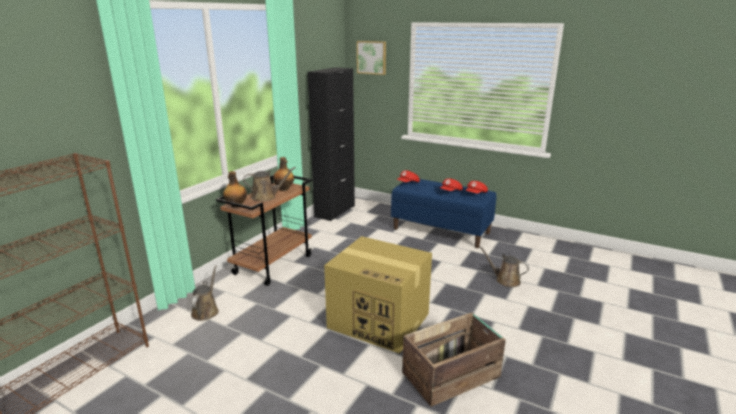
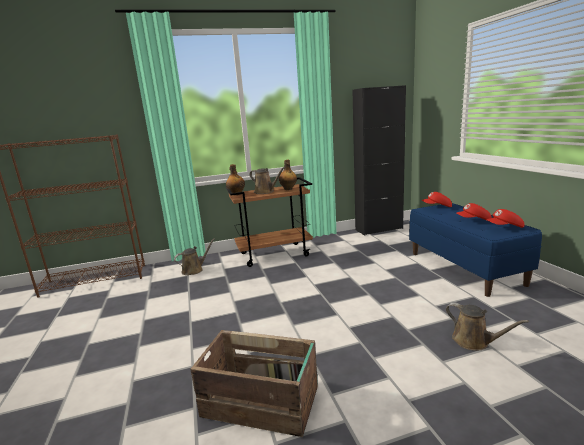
camera: 45 degrees right, 5 degrees down
cardboard box [324,236,432,354] -> none
picture [357,41,386,75] -> none
brown watering can [479,246,529,287] -> brown watering can turned 150 degrees clockwise [446,302,529,351]

